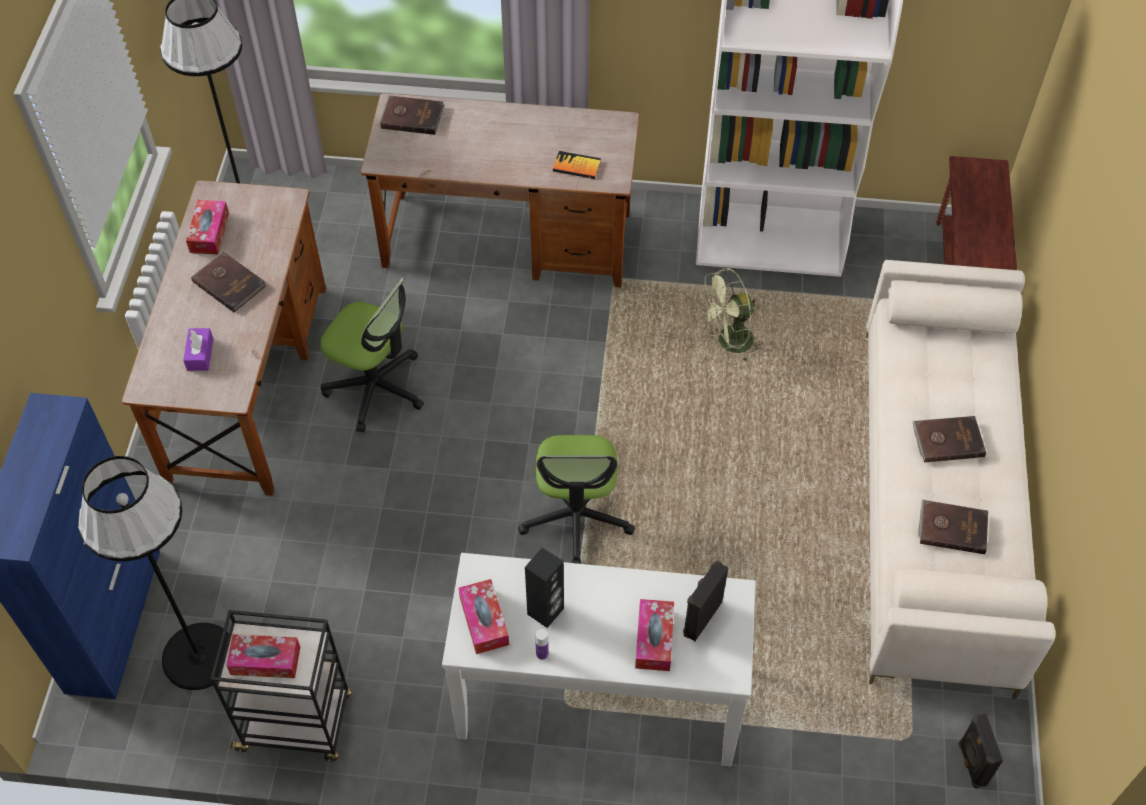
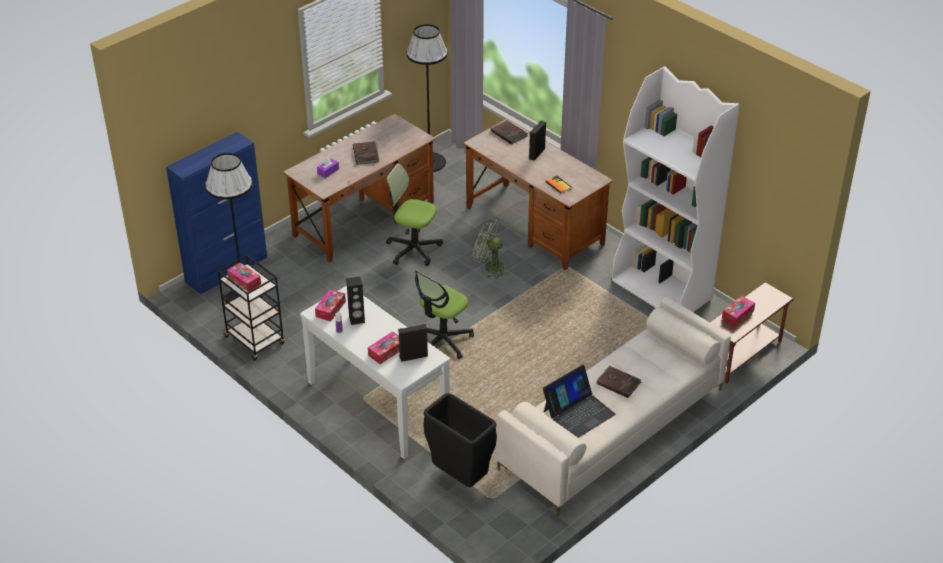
camera: 40 degrees right, 15 degrees down
tissue box [186,200,229,255] -> tissue box moved to [722,296,755,326]
office chair [320,278,424,432] -> office chair turned 135 degrees clockwise [386,164,443,266]
green fan [700,267,763,363] -> green fan moved to [473,218,509,279]
brown book [918,499,988,554] -> laptop [543,364,616,438]
black speaker [958,713,1003,789] -> black speaker moved to [529,120,546,160]
none -> black trash can [423,393,497,487]

